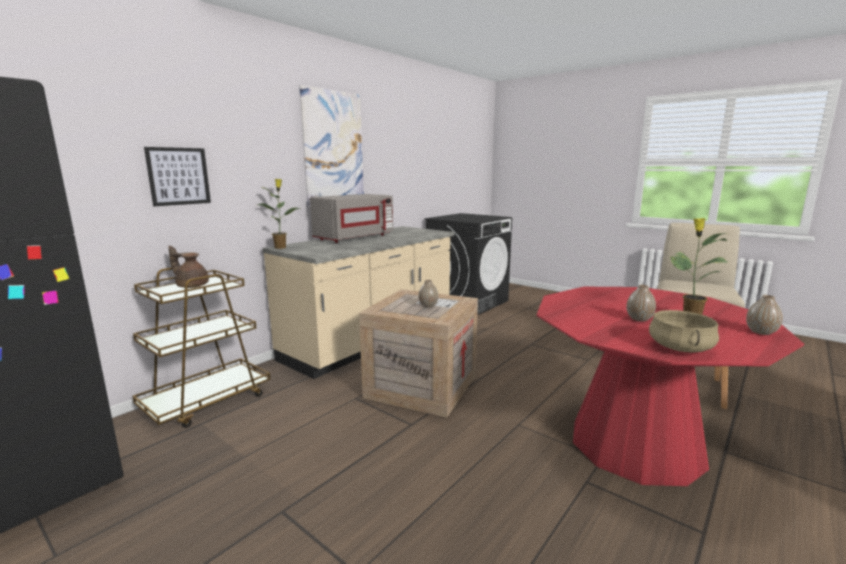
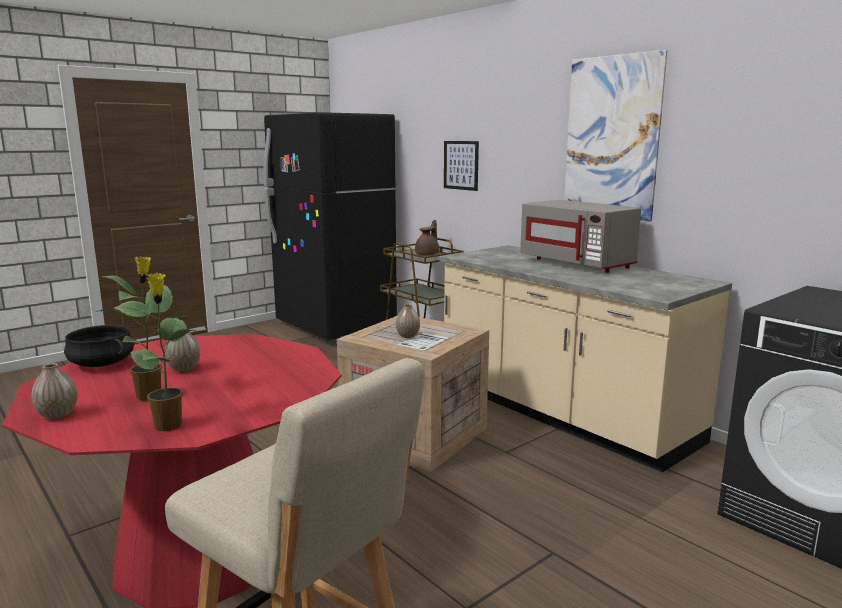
camera: 100 degrees right, 0 degrees up
potted plant [258,179,299,249] -> potted plant moved to [114,273,196,431]
beige cooking pot [649,310,719,352] -> black cooking pot [64,325,134,367]

